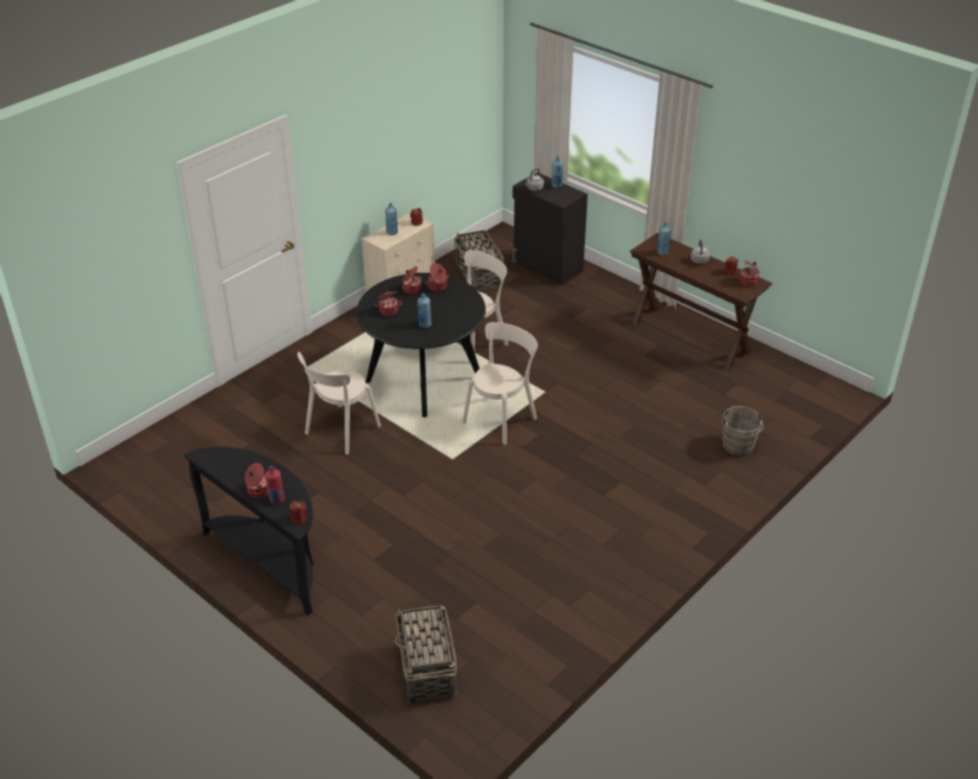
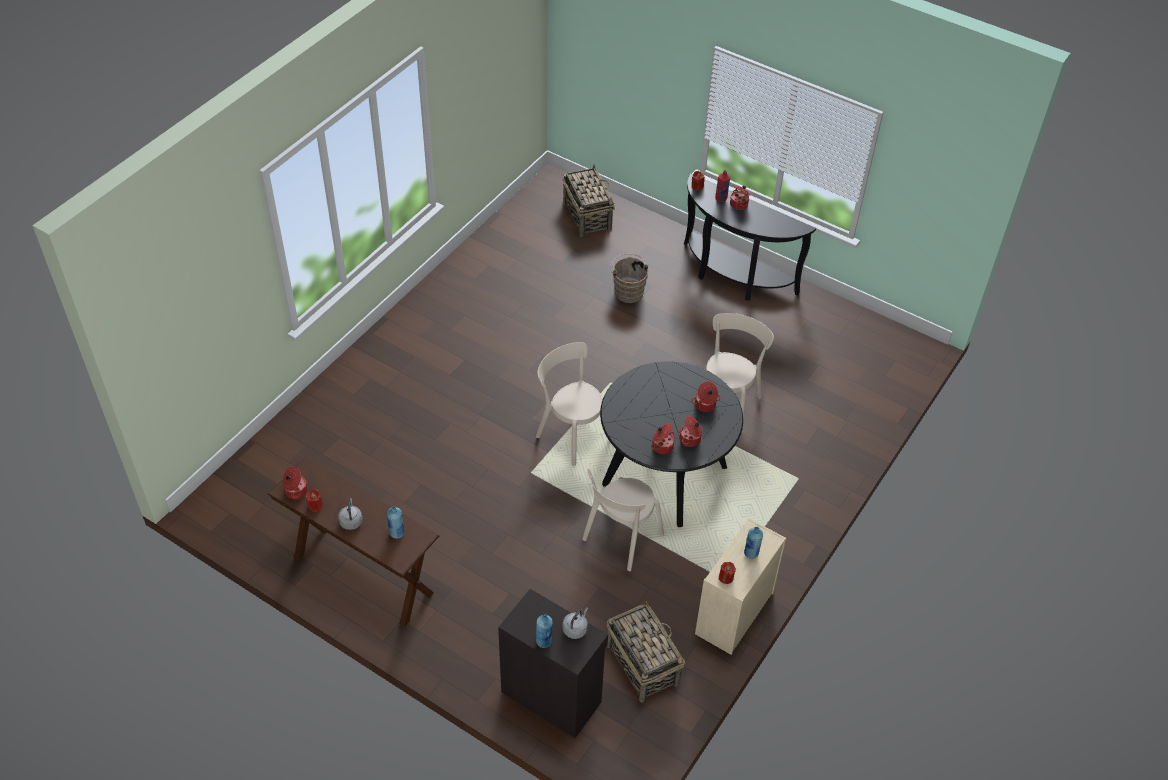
camera: 170 degrees right, 10 degrees up
blue bottle [418,293,432,328] -> none
beige chair [462,322,538,445] -> beige chair turned 105 degrees clockwise [536,342,603,466]
brown bucket [722,406,764,456] -> brown bucket moved to [612,254,649,303]

